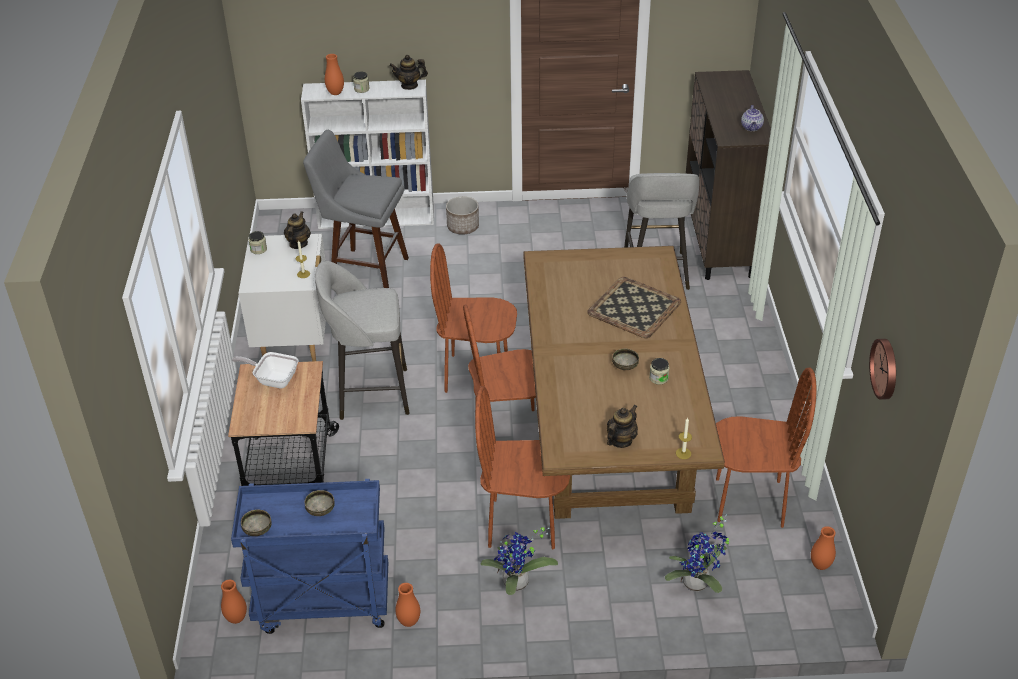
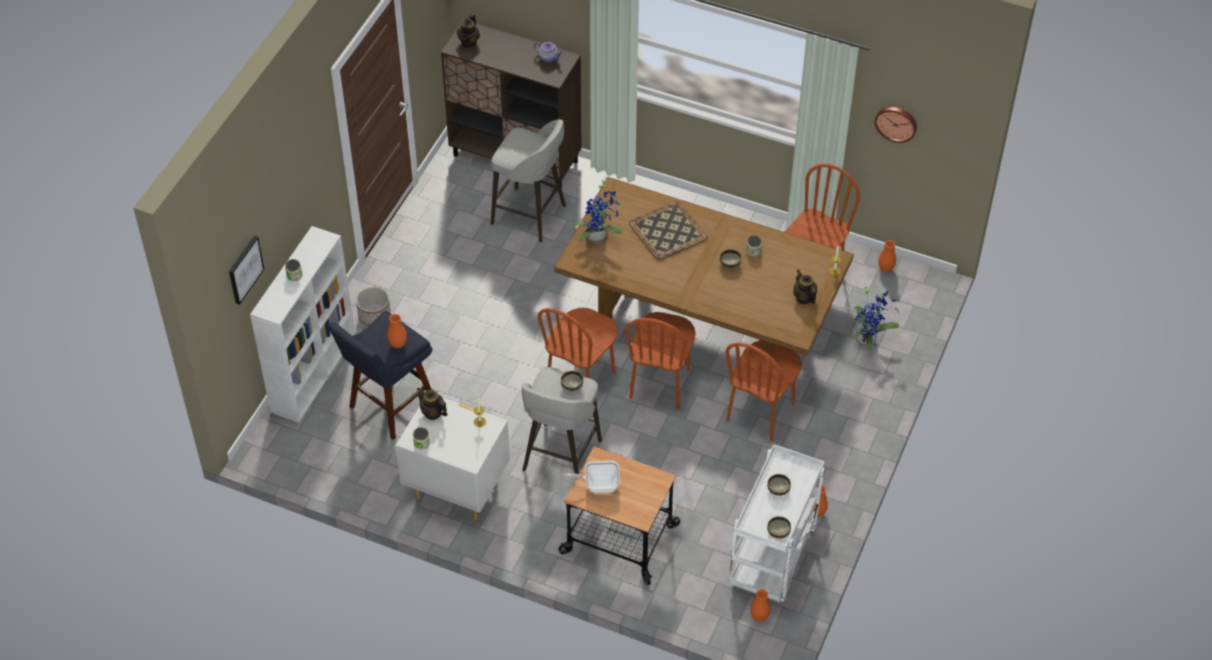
camera: 65 degrees left, 10 degrees up
blue cart [231,479,388,634] -> white cart [729,444,825,602]
frying pan [232,352,298,388] -> frying pan turned 45 degrees clockwise [560,461,620,493]
grey stool [303,130,409,288] -> blue stool [328,311,432,440]
orange vase [325,54,344,95] -> orange vase moved to [387,314,407,348]
teapot [390,55,428,90] -> teapot moved to [457,14,480,48]
potted plant [480,527,558,595] -> potted plant moved to [574,177,623,243]
none -> picture [229,236,264,305]
none -> bowl [561,371,583,391]

